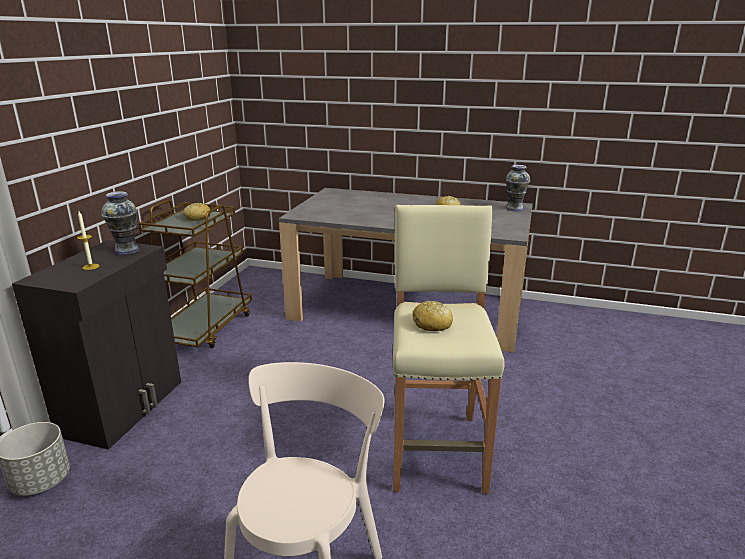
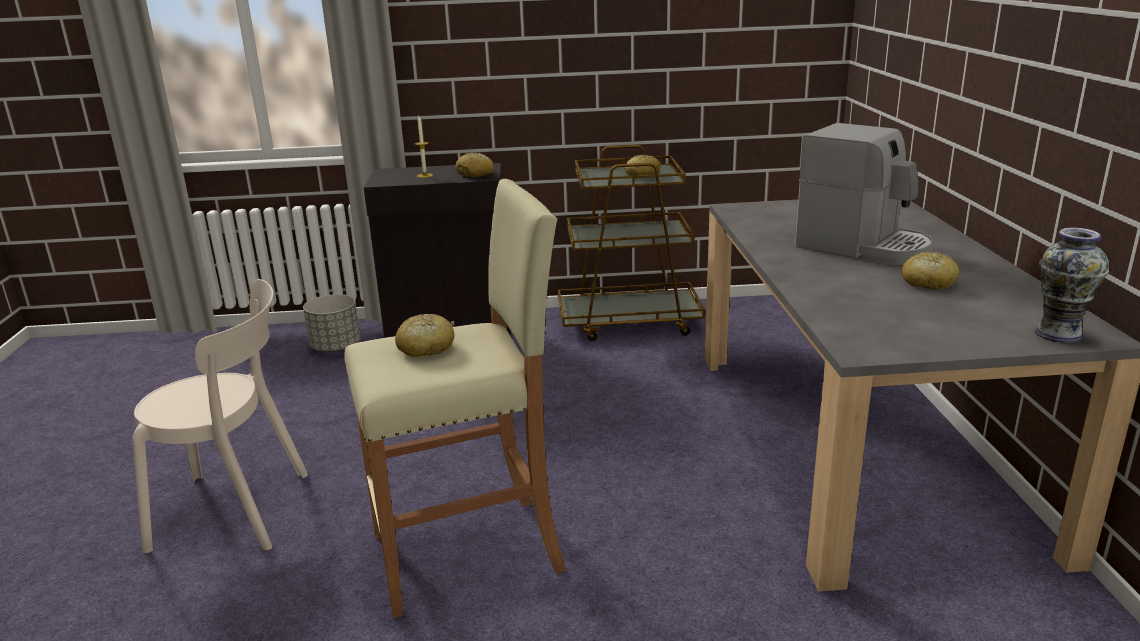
camera: 70 degrees right, 0 degrees up
vase [101,191,140,255] -> bread [455,153,494,177]
none -> coffee machine [795,123,933,265]

